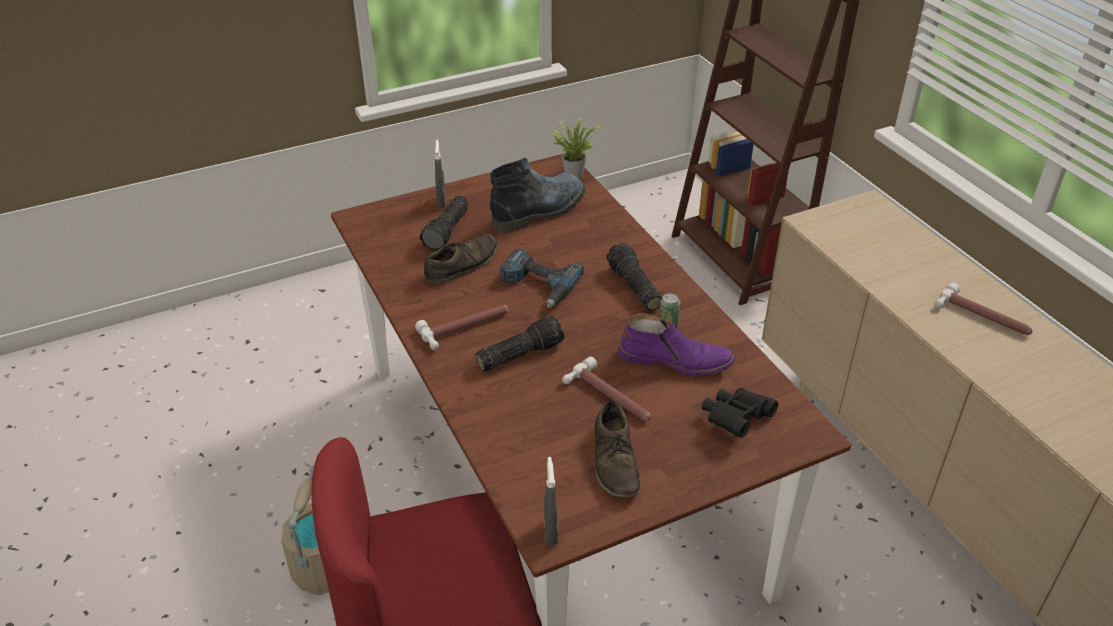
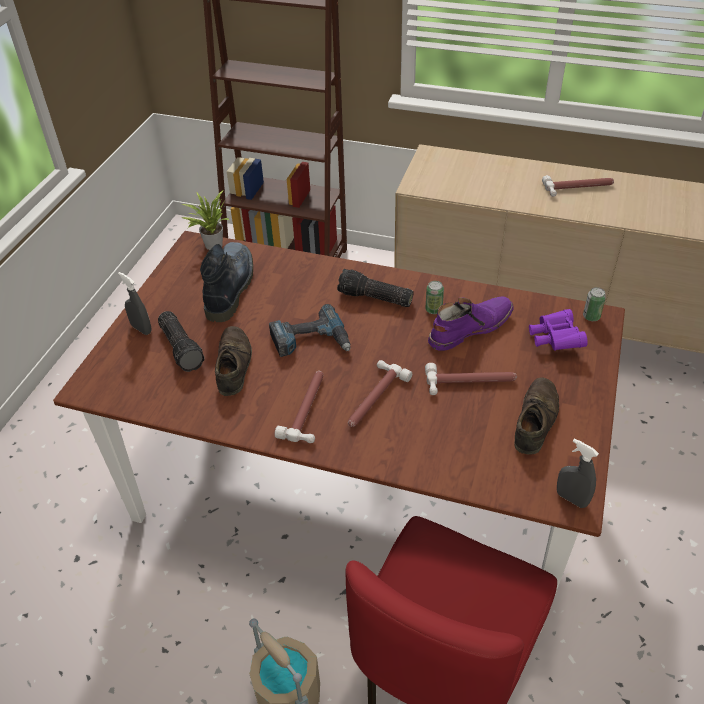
camera: 45 degrees left, 5 degrees up
flashlight [475,315,564,372] -> hammer [348,360,412,427]
brown shoe [595,400,641,497] -> brown shoe turned 105 degrees counterclockwise [514,377,559,455]
black binoculars [702,388,778,438] -> purple binoculars [529,309,588,351]
none -> can [583,287,606,321]

